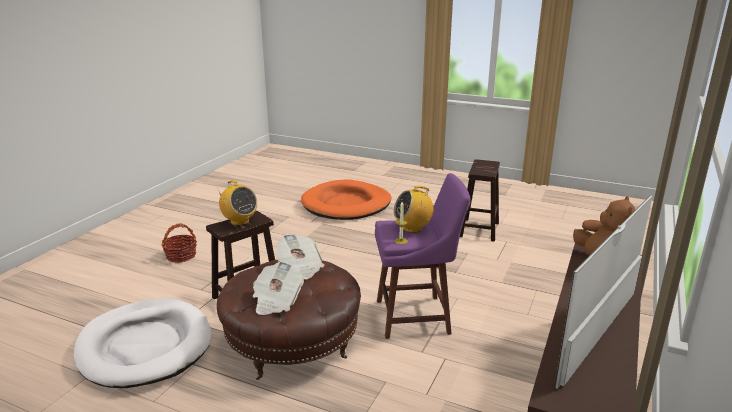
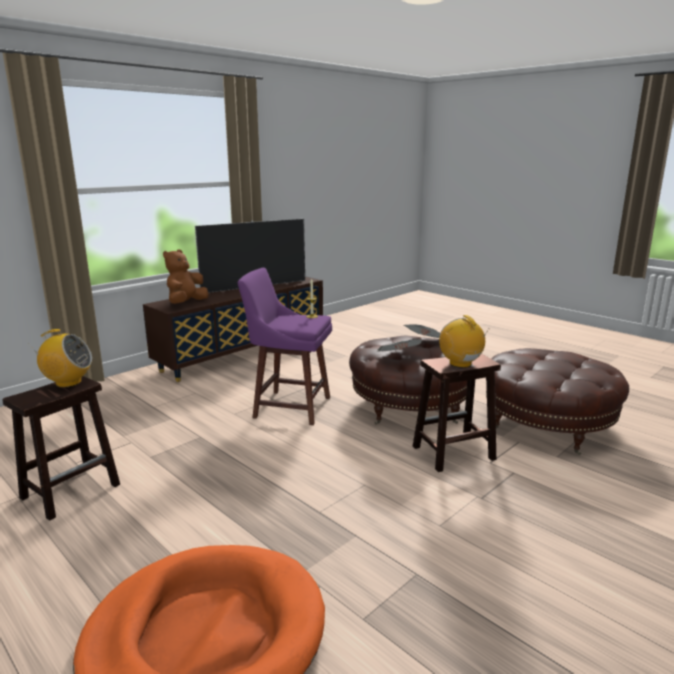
camera: 160 degrees left, 5 degrees down
white dog bed [74,298,212,388] -> brown ottoman [486,348,629,455]
basket [162,223,197,263] -> none
radio [394,186,434,233] -> radio moved to [32,329,92,388]

